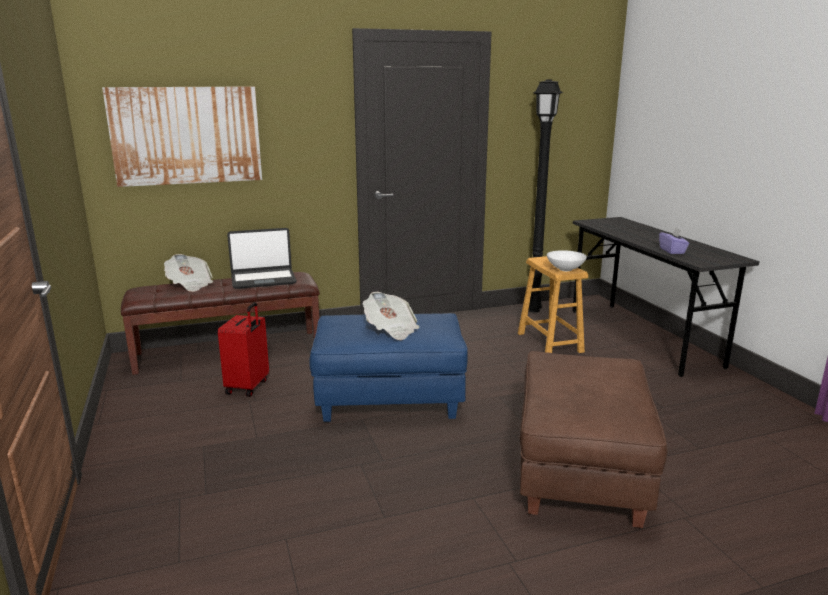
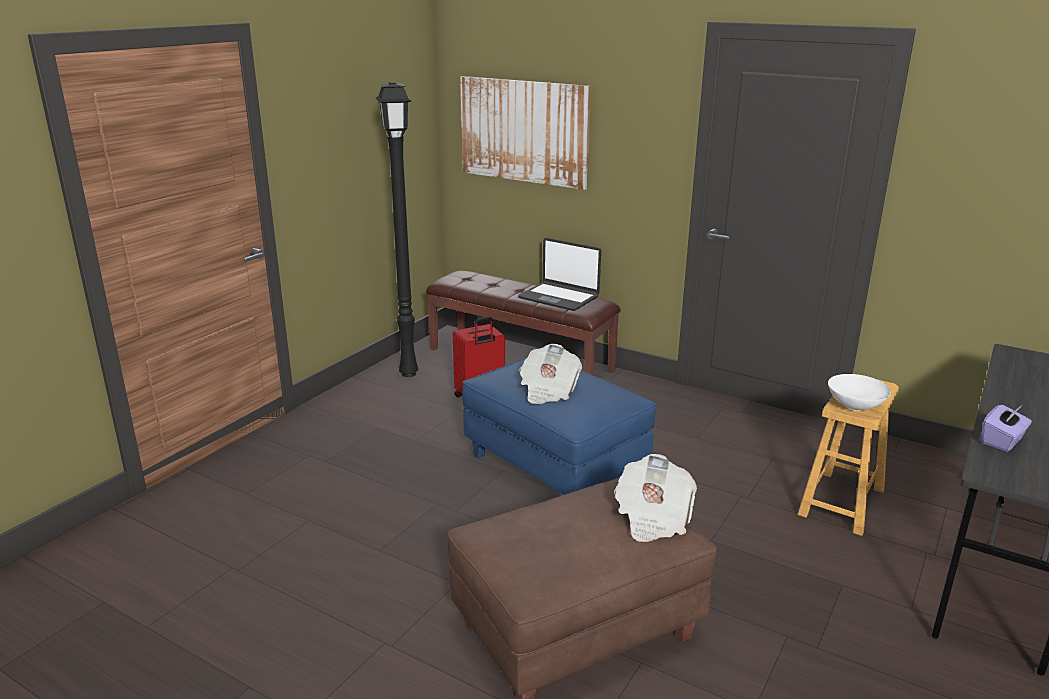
camera: 50 degrees right, 5 degrees up
newspaper [164,254,213,292] -> newspaper moved to [614,454,697,542]
black floor lamp [528,80,563,312] -> black floor lamp moved to [376,82,418,377]

